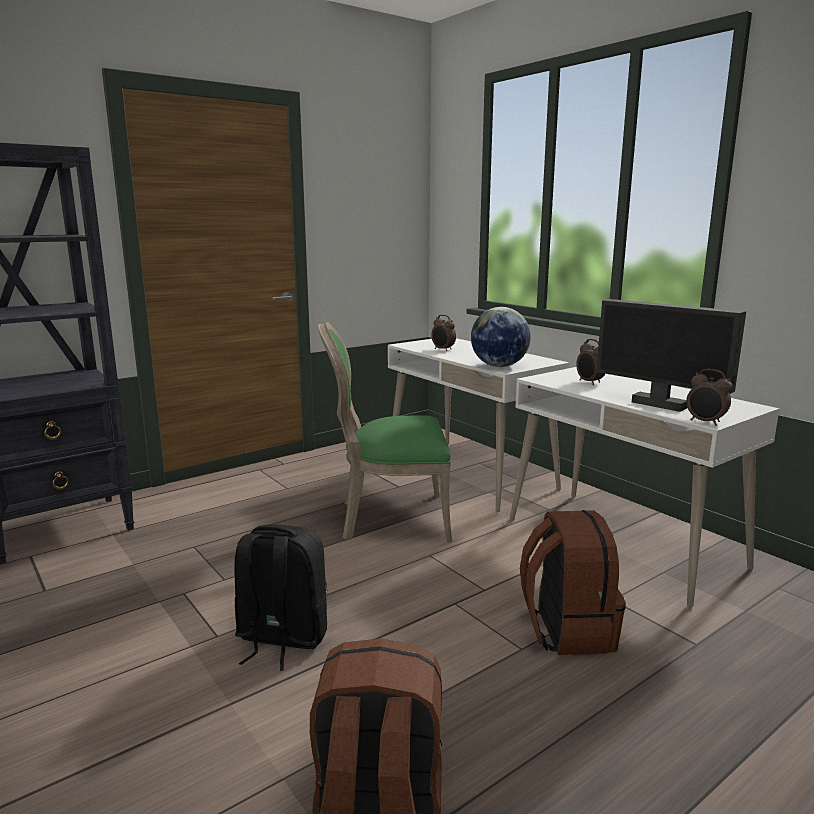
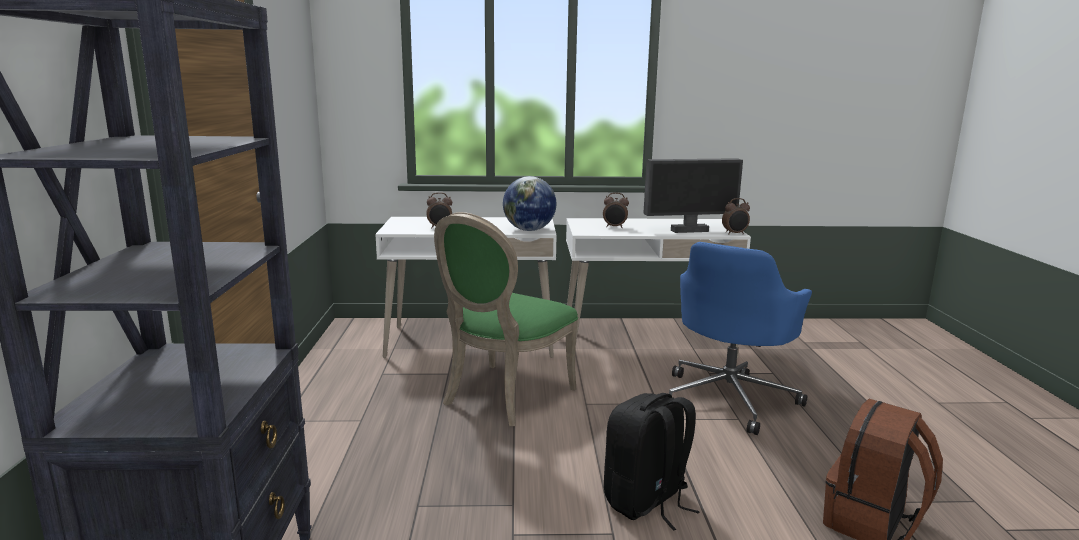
camera: 55 degrees left, 0 degrees up
brown backpack [520,510,626,655] -> blue office chair [669,242,812,435]

